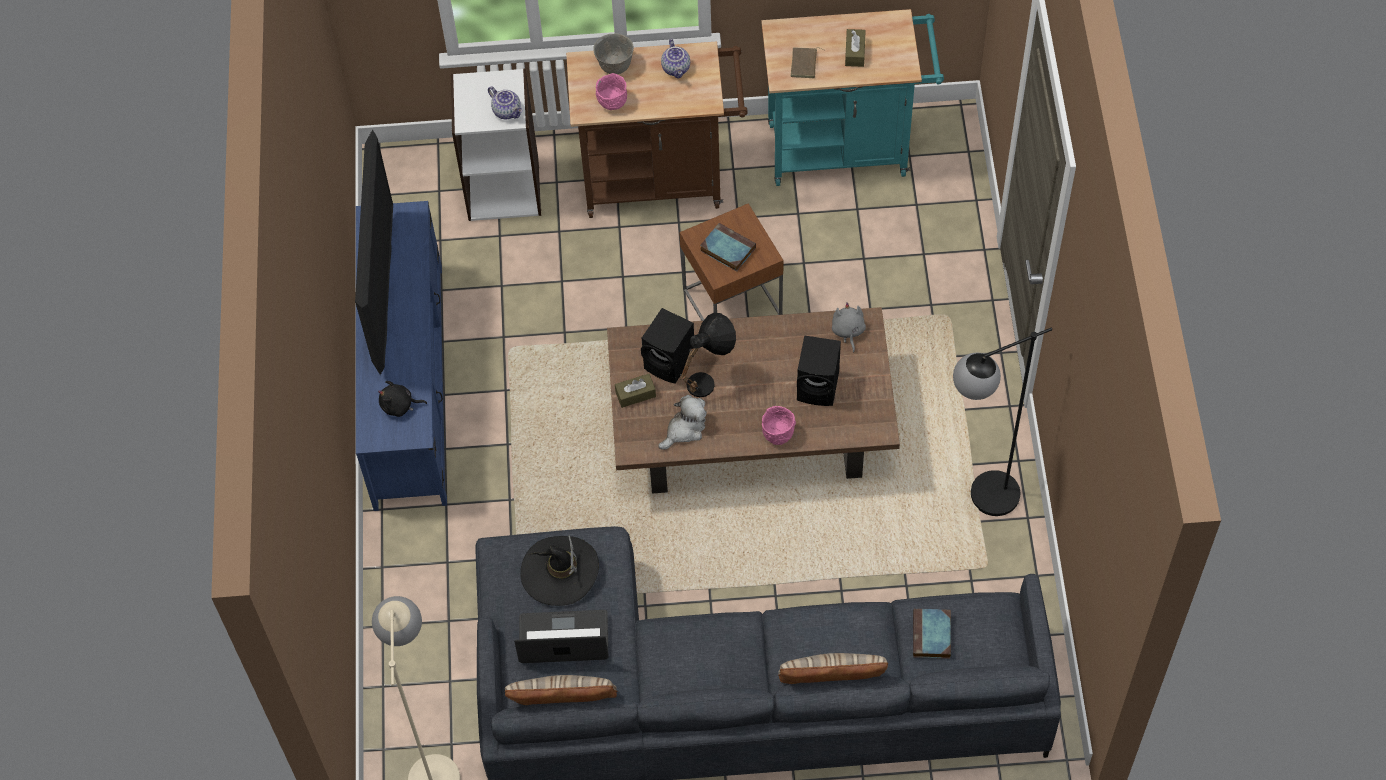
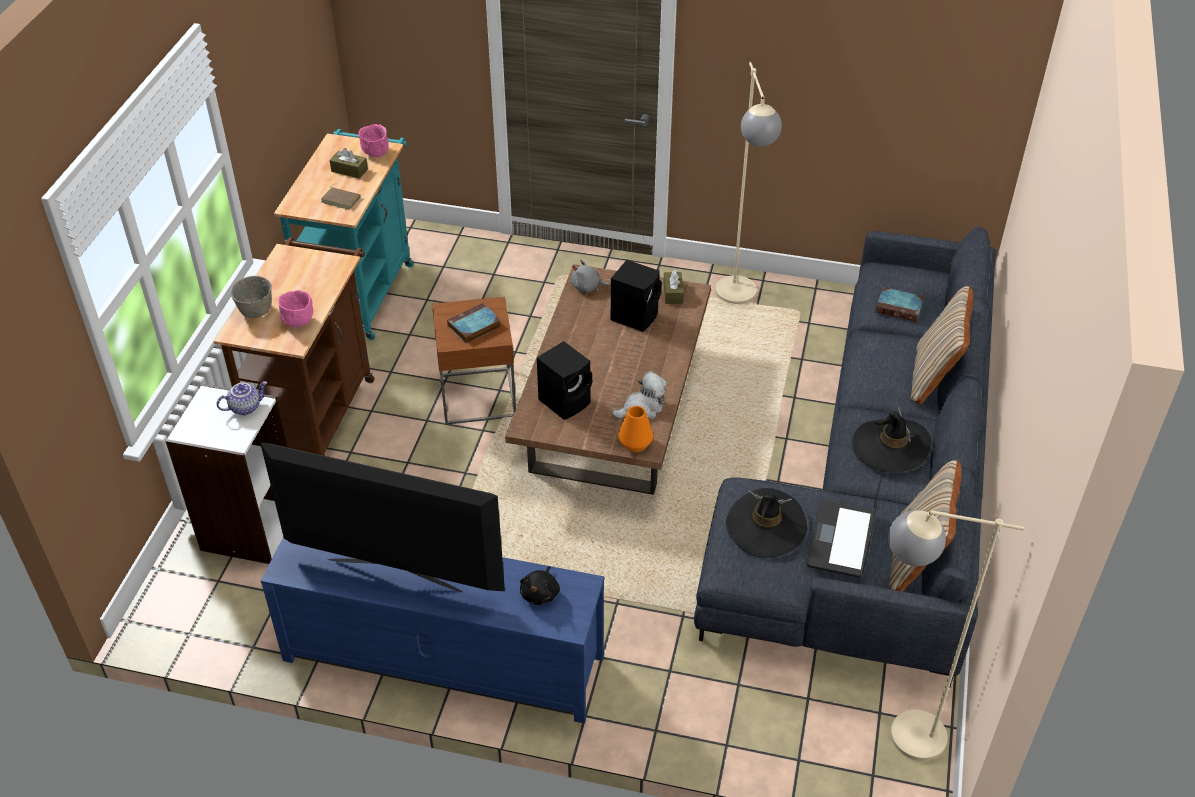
camera: 75 degrees left, 15 degrees down
brown tissue box [615,374,656,408] -> brown tissue box moved to [663,269,684,304]
plush toy [658,395,707,450] -> plush toy turned 90 degrees clockwise [612,371,667,419]
teapot [661,39,690,79] -> none
black table lamp [680,313,736,397] -> none
pink bowl [762,406,796,445] -> pink bowl moved to [358,124,389,157]
black floor lamp [953,328,1052,516] -> beige floor lamp [715,62,782,304]
none -> orange vase [618,406,653,452]
none -> black hat [852,407,931,473]

